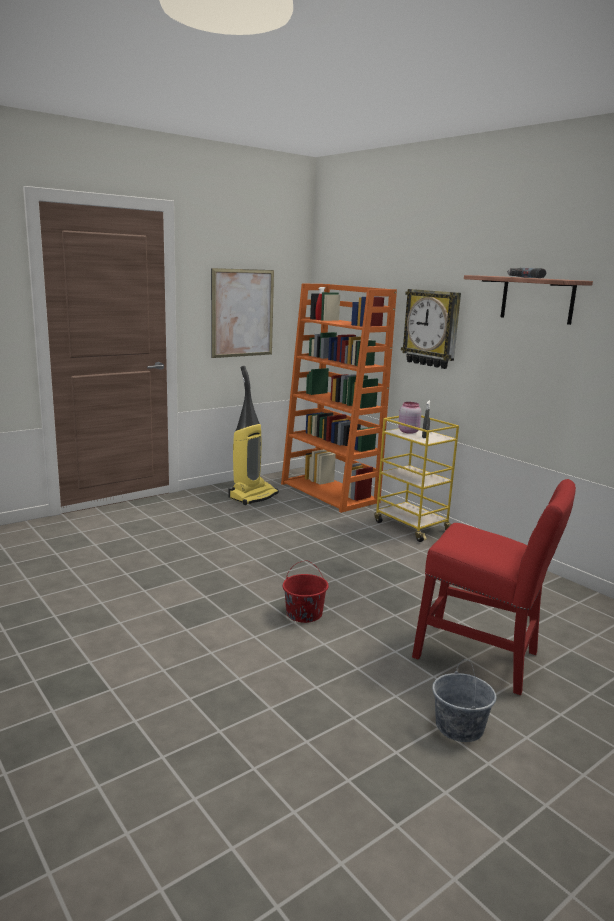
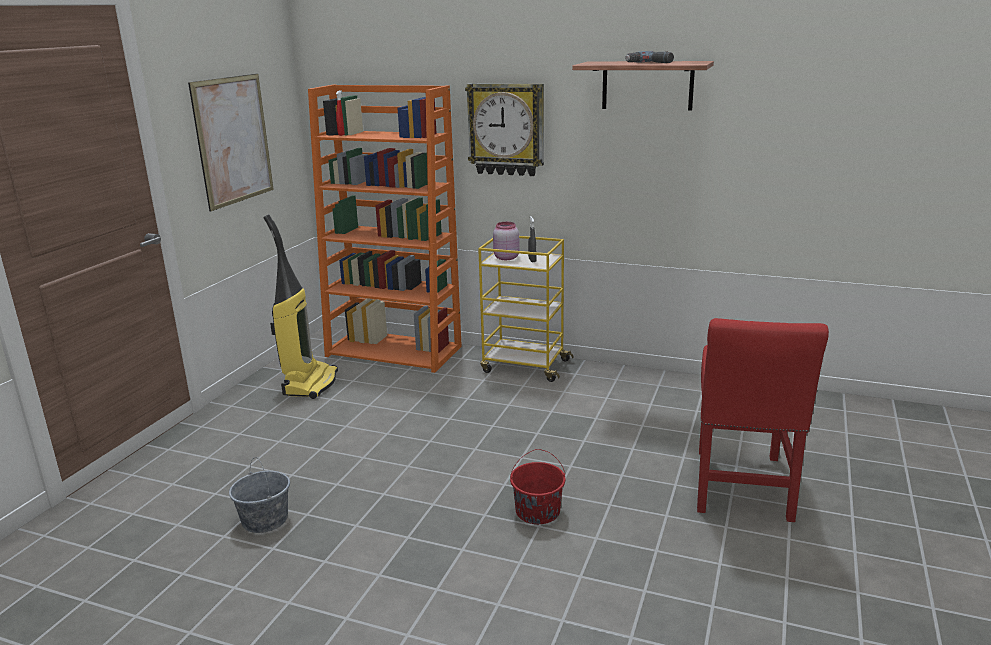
camera: 30 degrees left, 5 degrees up
red chair [412,479,576,695] -> red chair turned 105 degrees clockwise [697,318,829,522]
grey bucket [432,659,496,742] -> grey bucket moved to [229,457,290,533]

